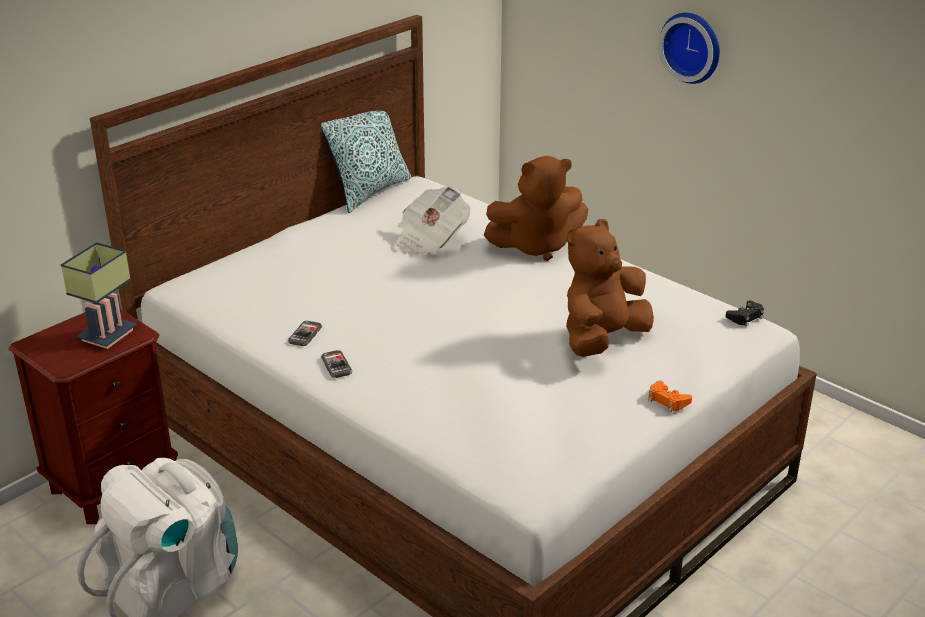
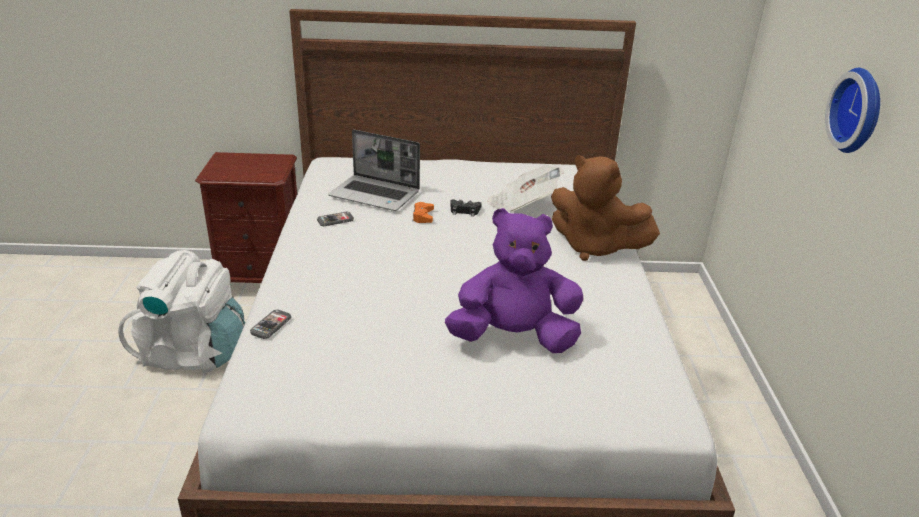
camera: 45 degrees right, 0 degrees up
table lamp [61,242,137,349] -> none
pillow [321,111,411,213] -> none
phone [321,350,352,378] -> phone moved to [250,310,291,339]
brown plush toy [566,219,654,357] -> purple plush toy [445,208,583,353]
orange game controller [648,381,692,412] -> orange game controller moved to [413,202,434,223]
black game controller [726,300,764,327] -> black game controller moved to [450,199,482,216]
none -> laptop [328,130,420,211]

